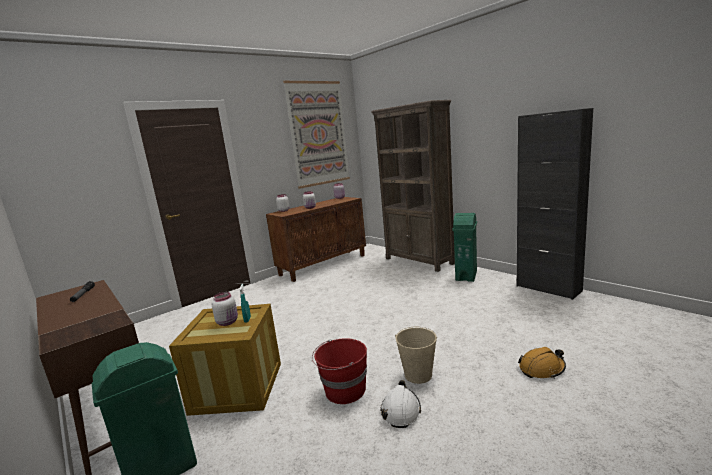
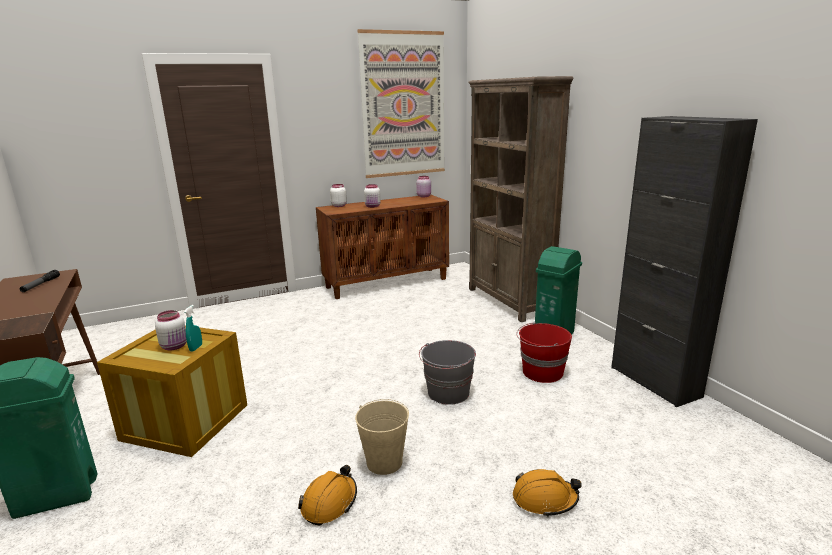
camera: 15 degrees right, 5 degrees up
red bucket [312,338,367,404] -> red bucket moved to [517,322,572,383]
white hard hat [381,380,421,428] -> orange hard hat [298,465,357,526]
none -> grey bucket [419,340,476,405]

